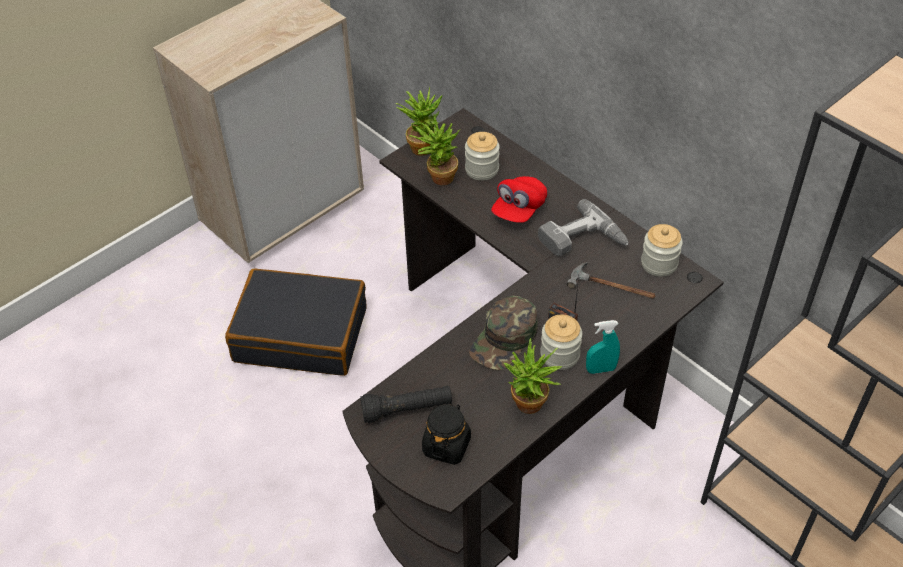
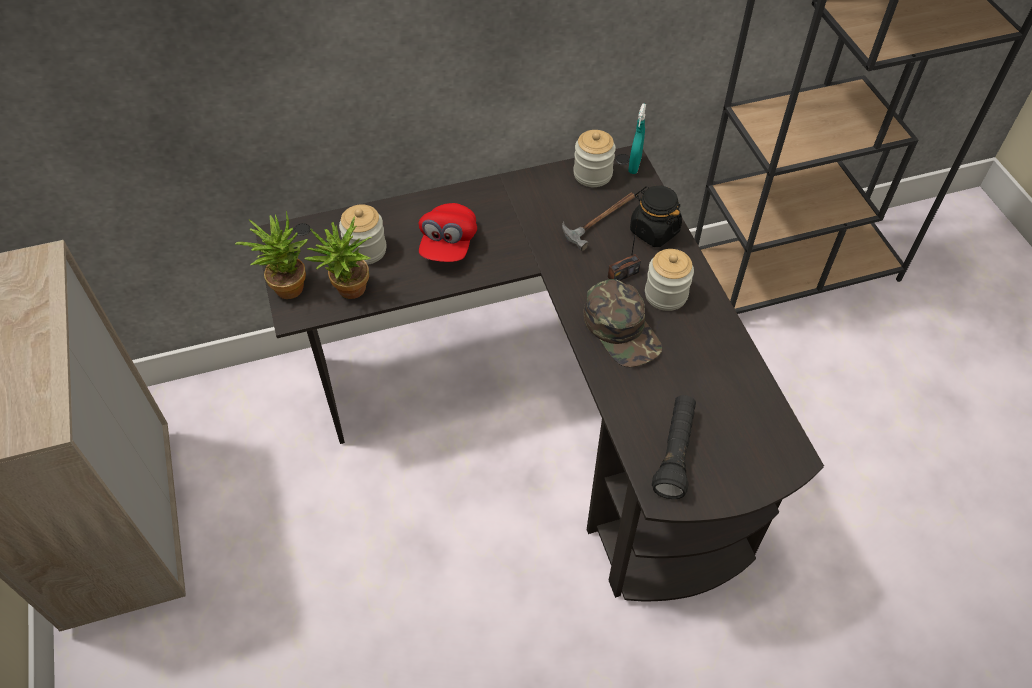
camera: 65 degrees left, 5 degrees up
black suitcase [225,269,367,376] -> none
black jar [422,402,471,465] -> black jar moved to [630,186,682,247]
red cap [491,176,547,223] -> red cap turned 45 degrees clockwise [419,203,477,262]
potted plant [504,338,562,414] -> none
power drill [538,199,628,257] -> none
turquoise spray bottle [586,320,620,374] -> turquoise spray bottle moved to [628,103,646,174]

